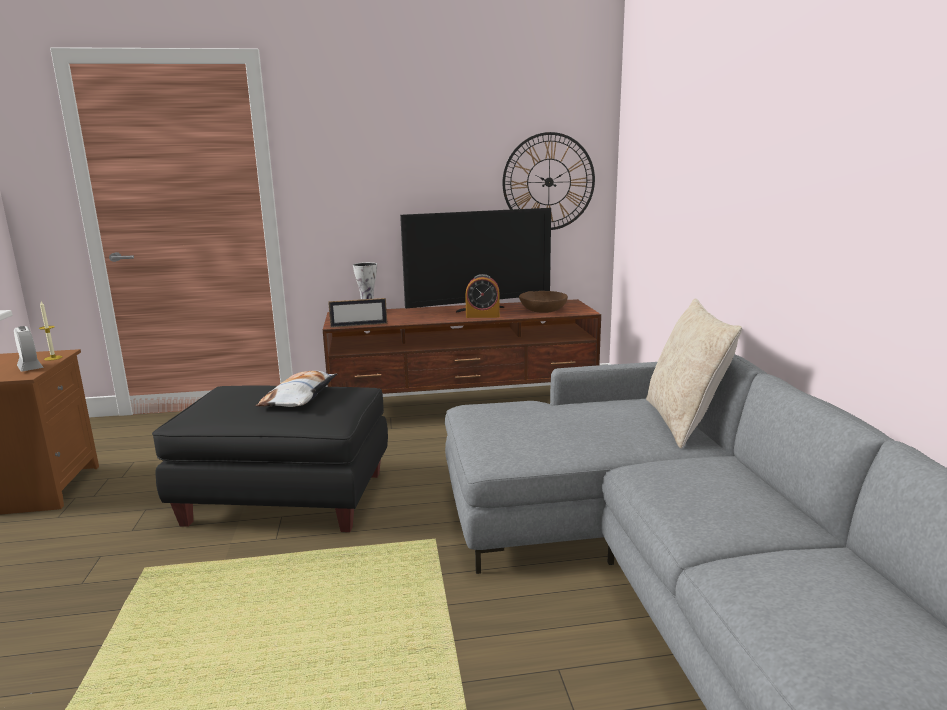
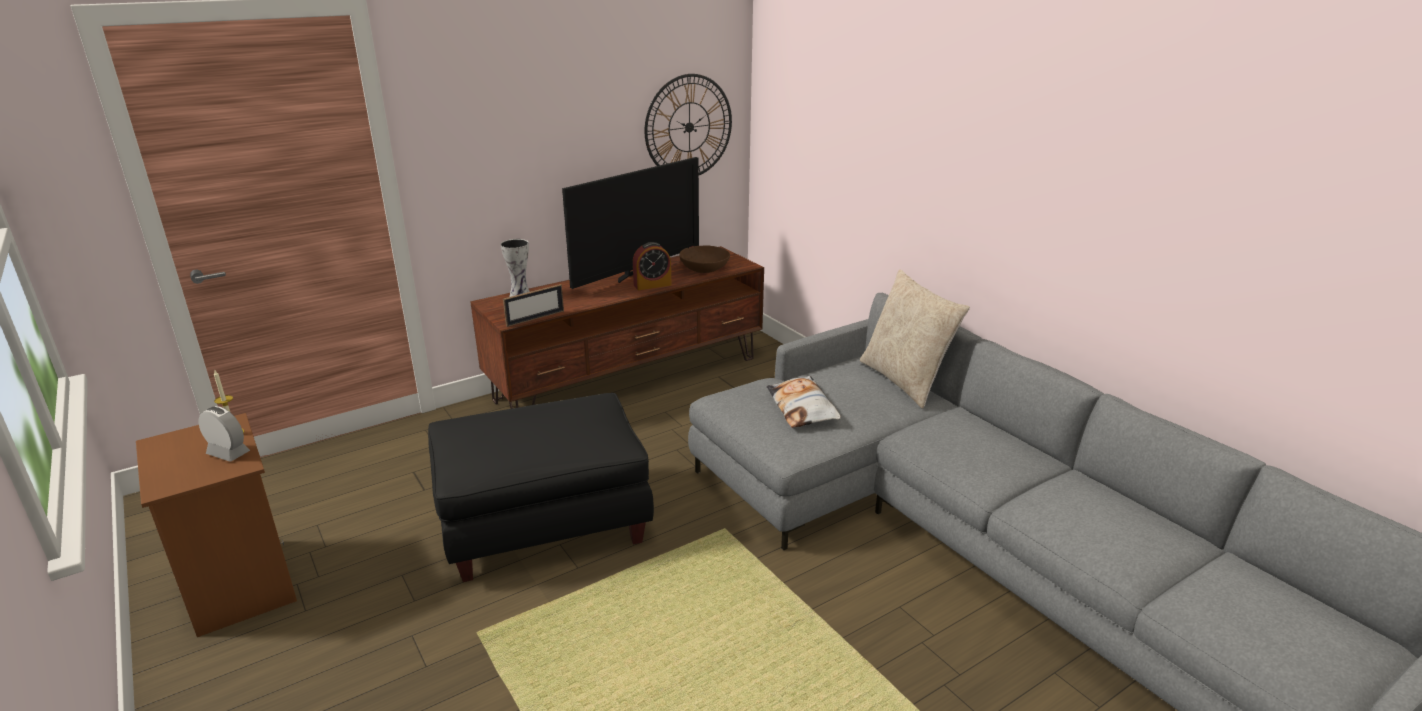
camera: 25 degrees left, 10 degrees up
pillow [255,371,337,407] -> pillow moved to [766,376,841,428]

